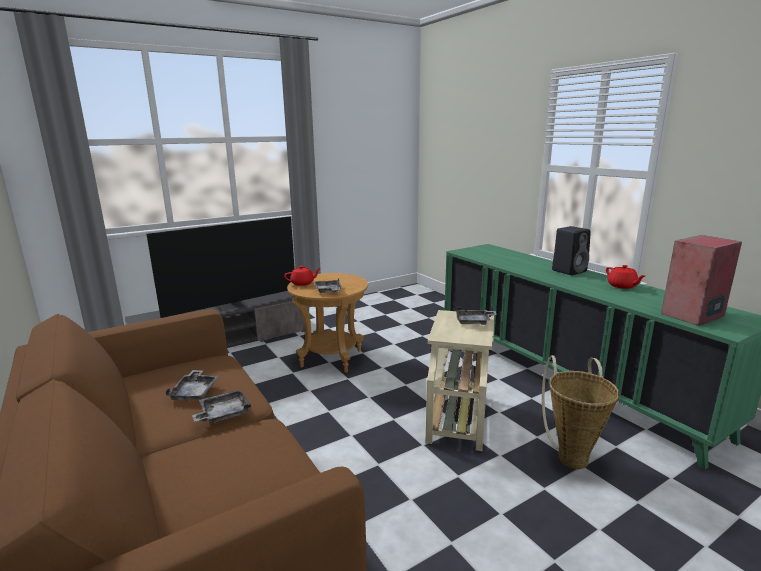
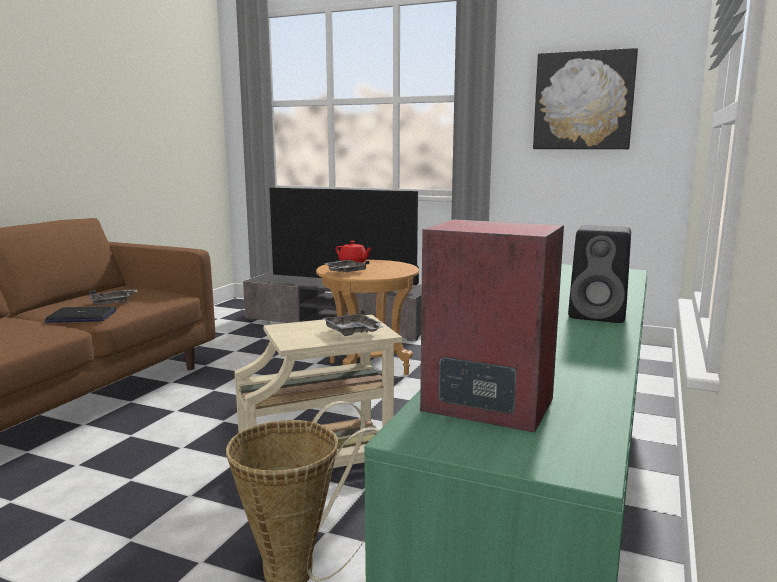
camera: 55 degrees right, 5 degrees down
grey tray [192,389,251,423] -> laptop [44,306,116,323]
red teapot [606,265,645,289] -> none
none -> picture [533,48,638,149]

